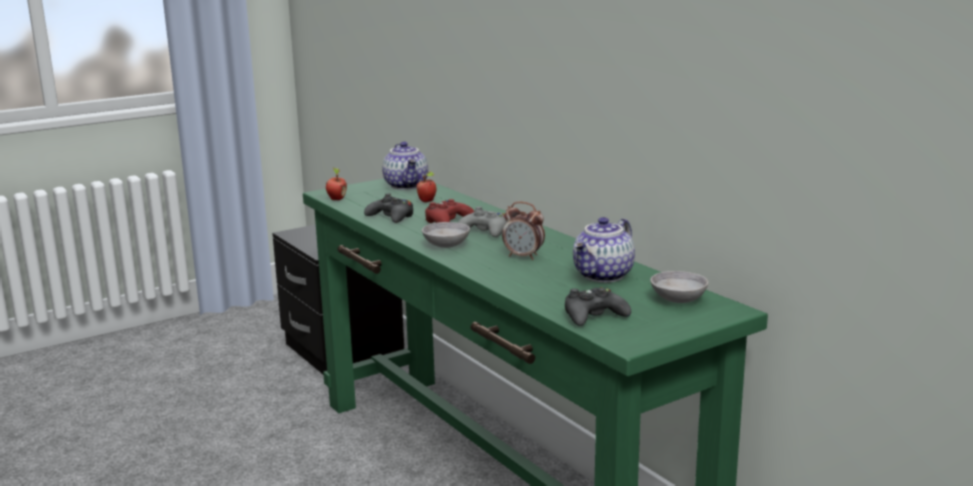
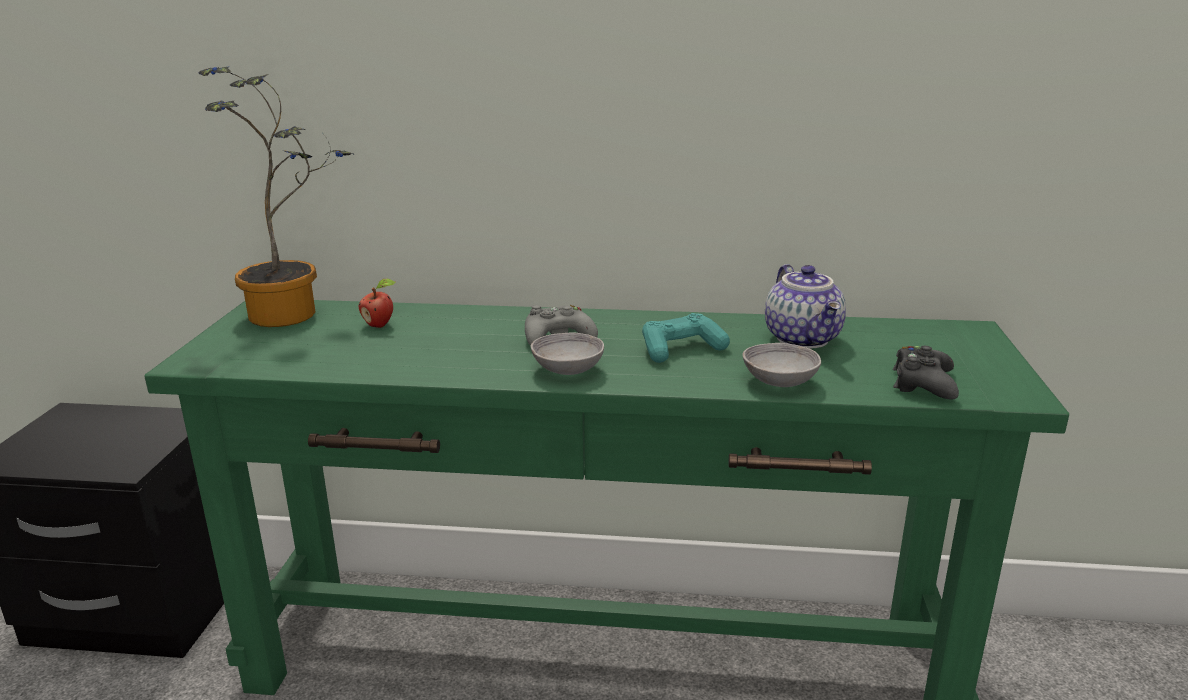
camera: 50 degrees left, 5 degrees up
apple [326,167,347,200] -> none
black game controller [364,193,413,223] -> none
teapot [382,142,428,190] -> potted plant [198,67,353,327]
red game controller [425,199,474,223] -> none
alarm clock [502,202,545,260] -> turquoise game controller [642,313,730,363]
grey bowl [650,271,708,303] -> grey bowl moved to [742,343,821,387]

